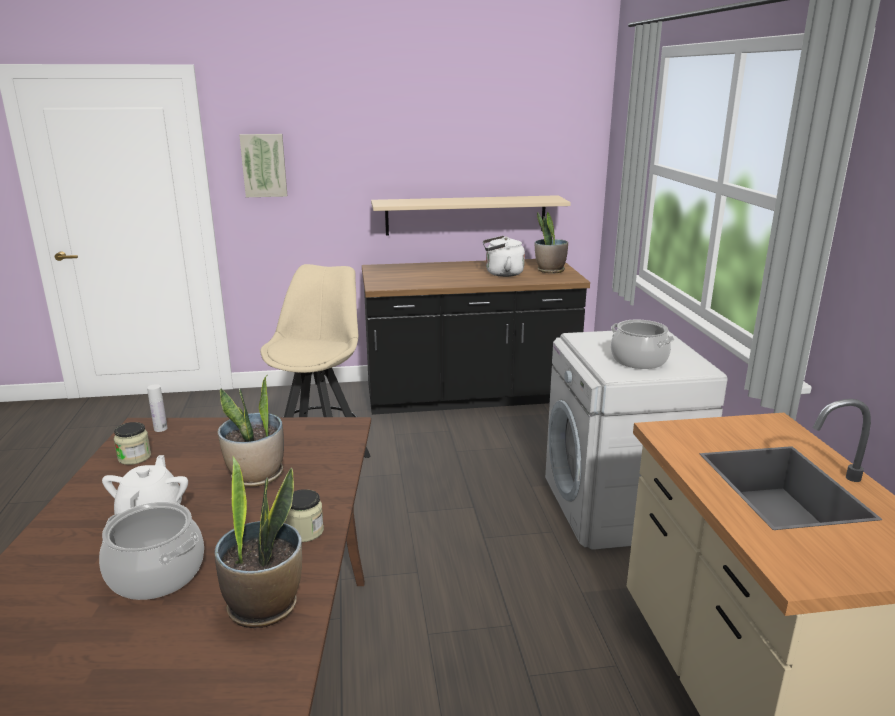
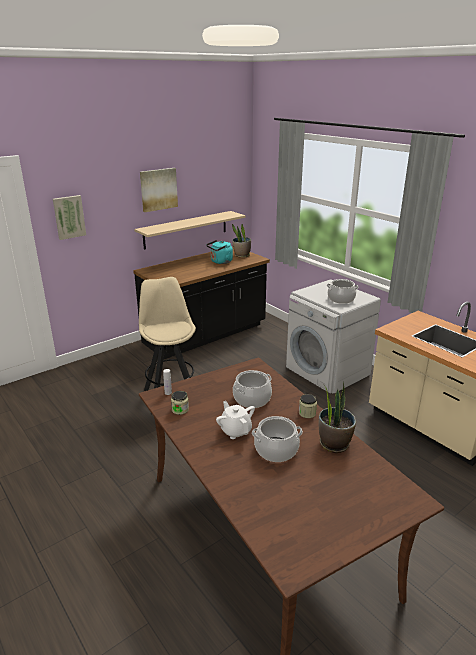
camera: 30 degrees left, 5 degrees up
potted plant [217,375,284,487] -> cooking pot [233,370,272,408]
white kettle [483,236,525,277] -> turquoise kettle [206,240,233,264]
none -> picture [140,168,178,212]

